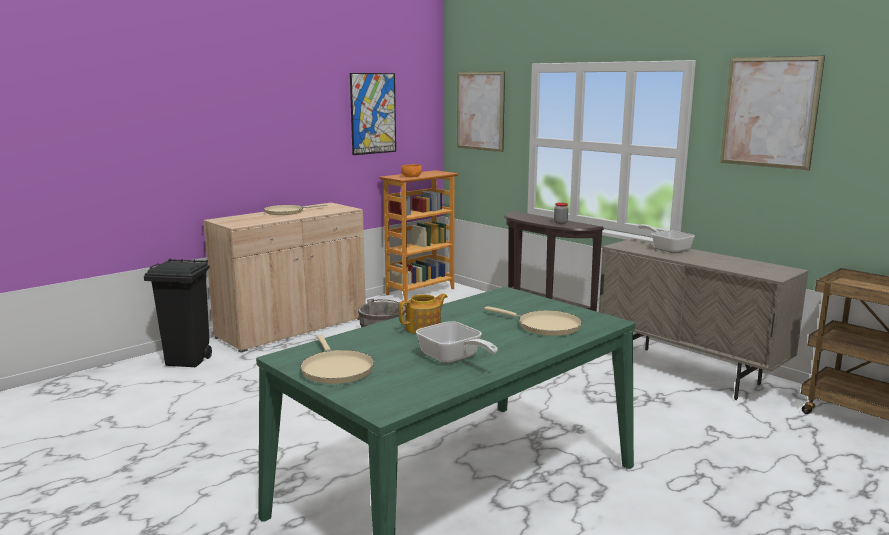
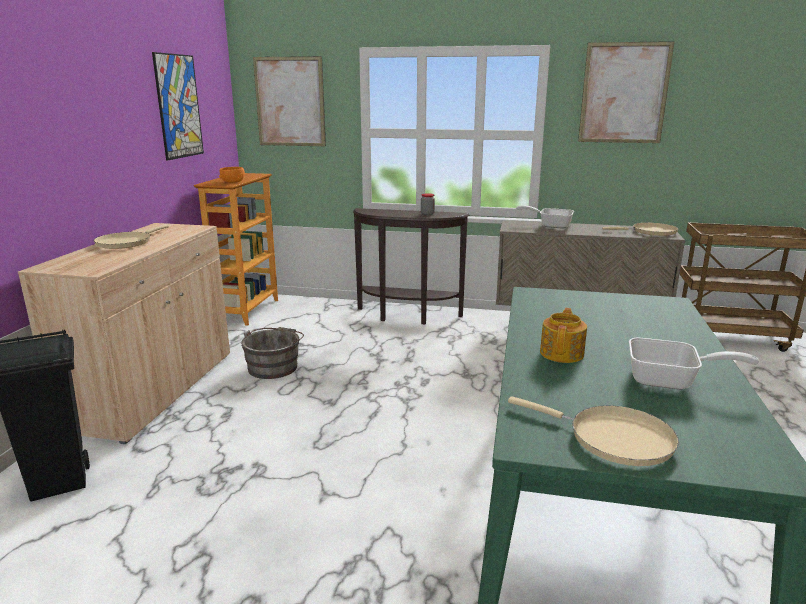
camera: 35 degrees left, 5 degrees up
beige frying pan [484,306,582,336] -> beige frying pan moved to [602,223,678,236]

